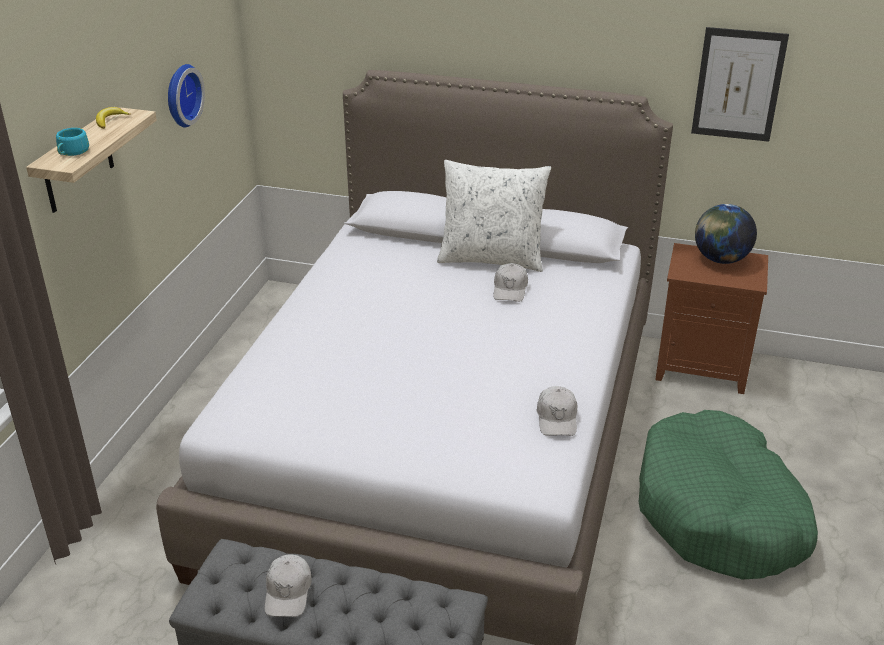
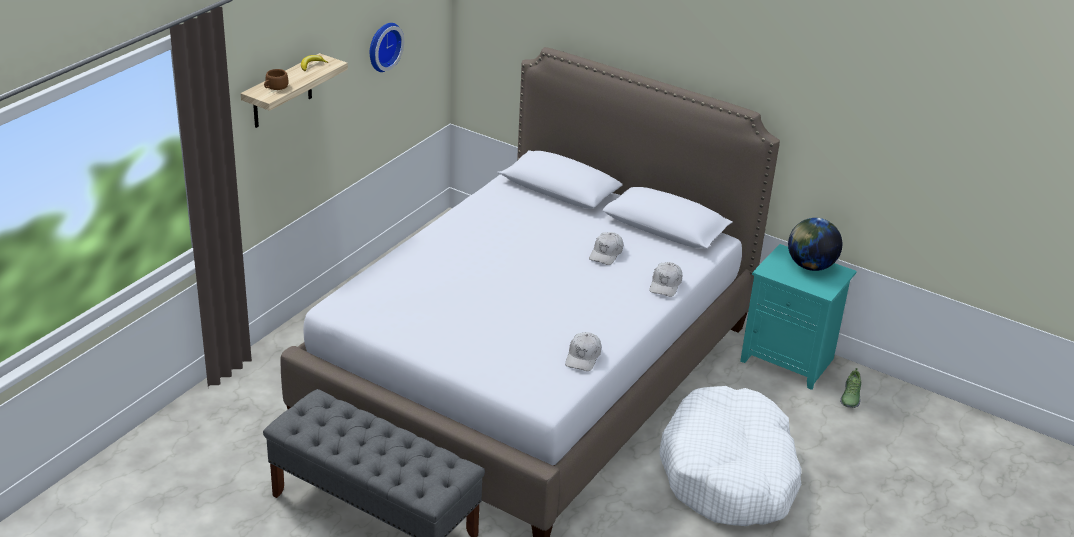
camera: 15 degrees right, 0 degrees up
turquoise cup [56,128,89,156] -> brown cup [264,69,289,90]
white cap [265,554,312,617] -> white cap moved to [649,262,682,297]
white pillow [437,160,551,272] -> none
green dog bed [639,410,818,580] -> white dog bed [659,386,802,526]
brown nightstand [655,243,768,394] -> turquoise nightstand [740,244,857,390]
picture [691,27,789,142] -> none
none -> shoe [840,368,861,408]

